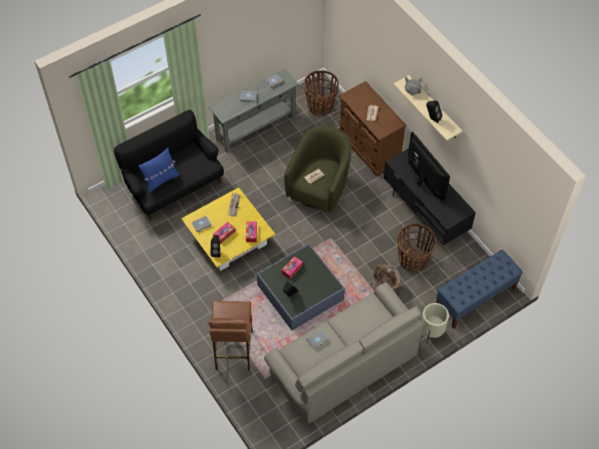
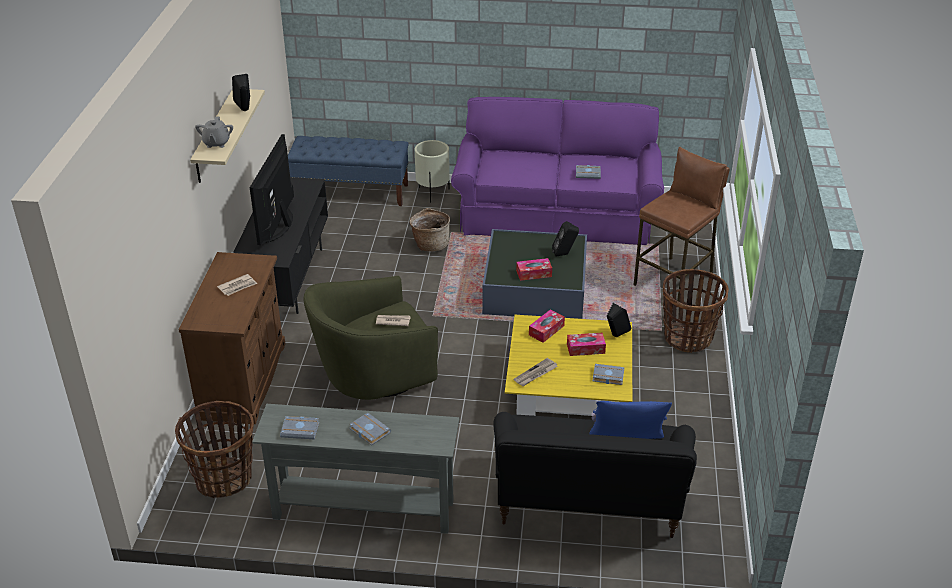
camera: 140 degrees left, 20 degrees down
grey sofa [264,282,424,425] -> purple sofa [451,97,664,245]
basket [397,224,436,272] -> basket moved to [663,269,729,353]

